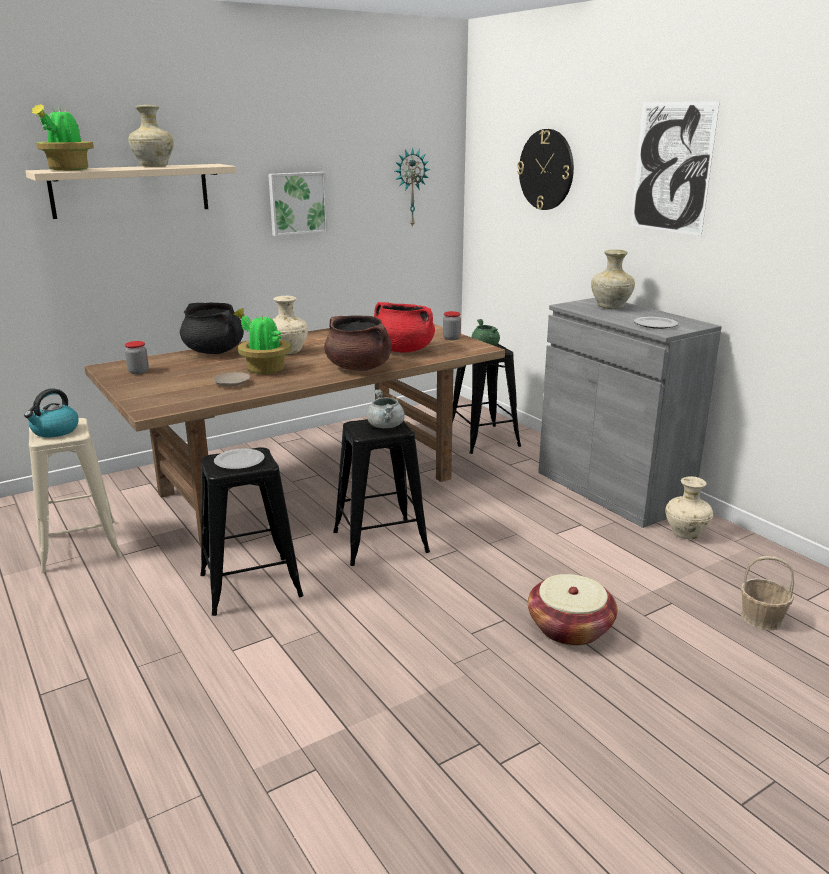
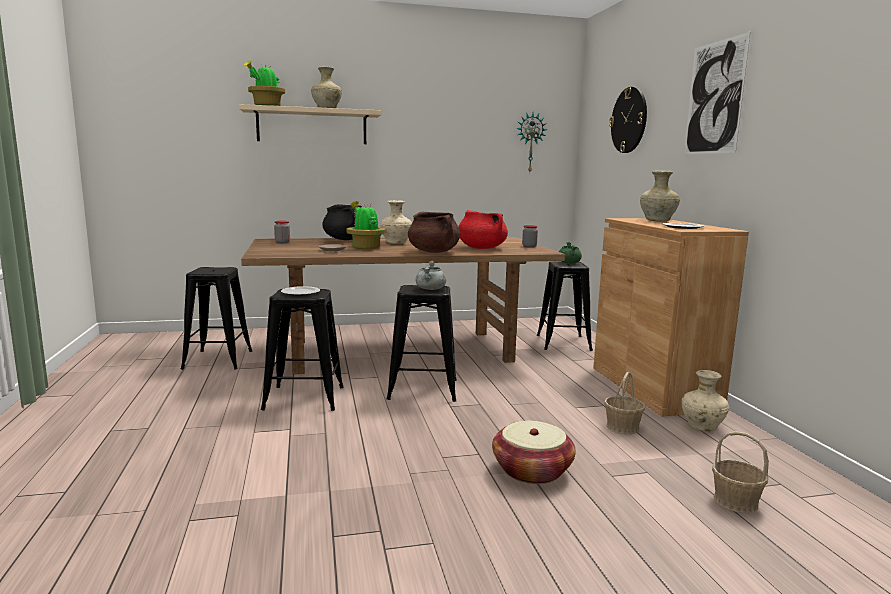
camera: 20 degrees right, 10 degrees down
kettle [24,388,79,437] -> none
beige stool [29,418,122,573] -> black stool [181,267,252,370]
picture [268,172,328,236] -> none
grey cabinet [538,298,722,528] -> brown cabinet [593,218,749,417]
none -> basket [604,372,645,434]

